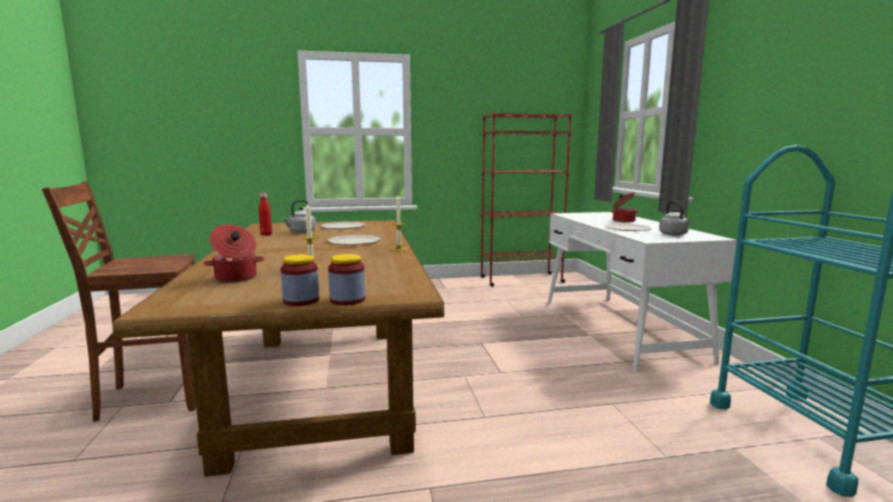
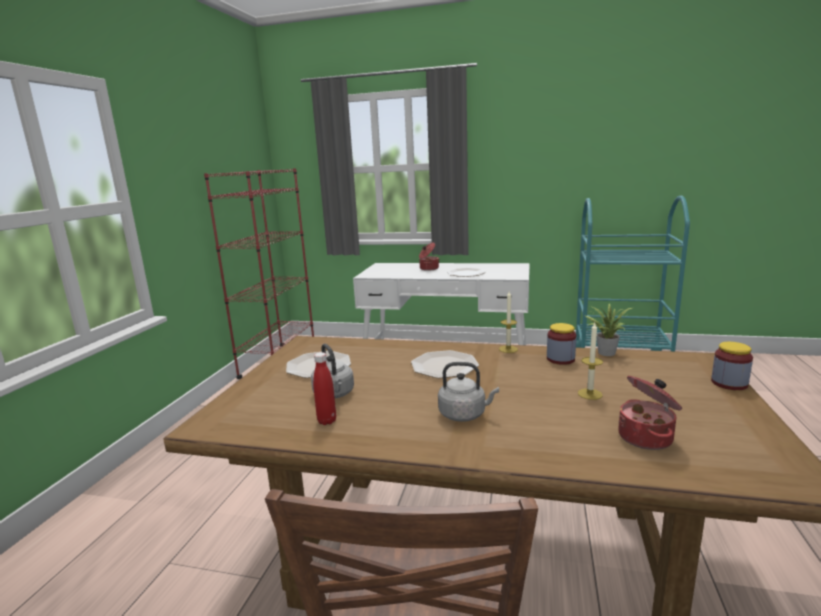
camera: 65 degrees left, 5 degrees up
jar [281,254,319,306] -> jar moved to [547,323,576,365]
grey kettle [659,201,691,236] -> grey kettle moved to [438,362,499,422]
none -> potted plant [584,304,632,356]

